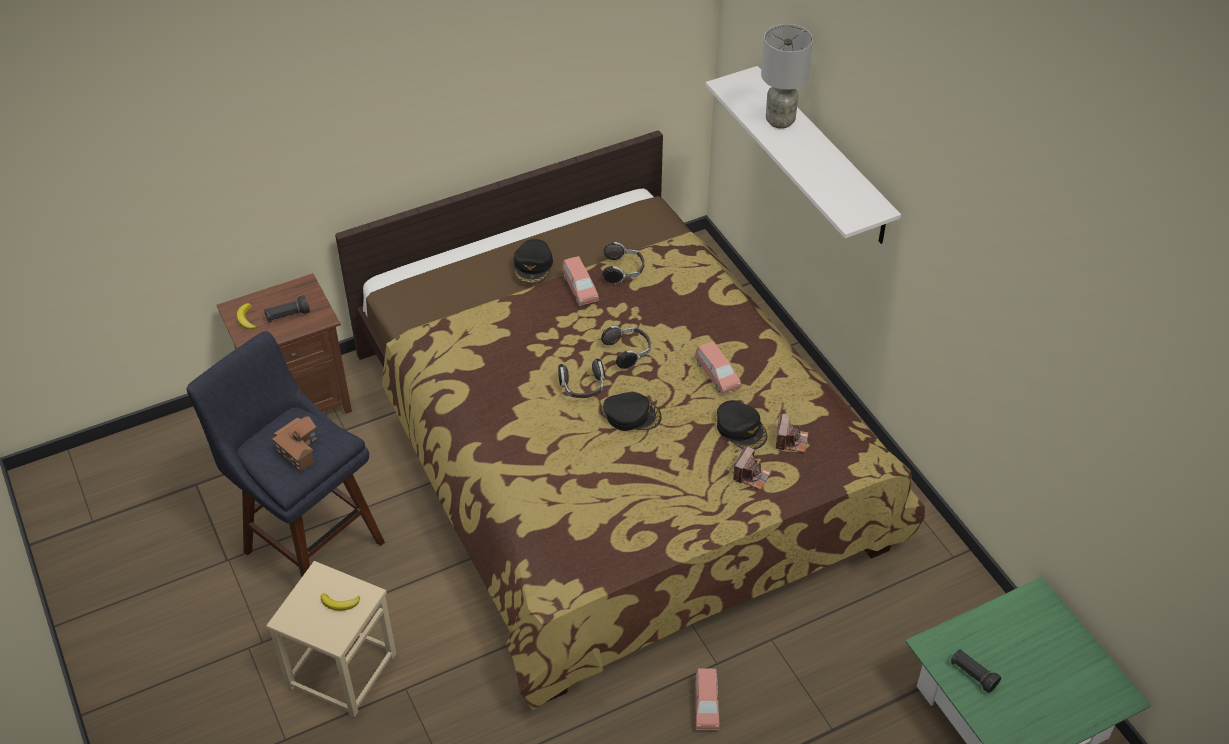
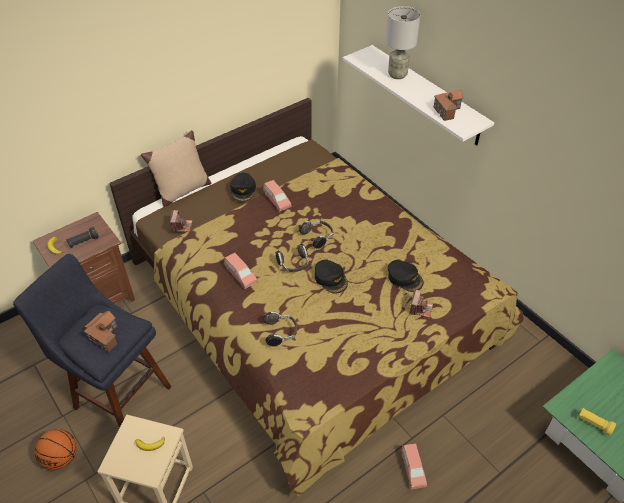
camera: 10 degrees left, 0 degrees up
headphones [602,242,644,284] -> headphones moved to [263,312,297,347]
black cap [603,392,662,431] -> black cap turned 60 degrees clockwise [315,260,348,293]
pink toy car [695,341,742,395] -> pink toy car moved to [224,253,258,289]
camera [776,414,808,452] -> camera moved to [170,210,193,233]
black flashlight [951,649,1001,693] -> yellow flashlight [578,408,616,436]
none -> basketball [35,429,77,470]
none -> beige pillow [141,130,211,207]
none -> toy house [434,90,463,121]

